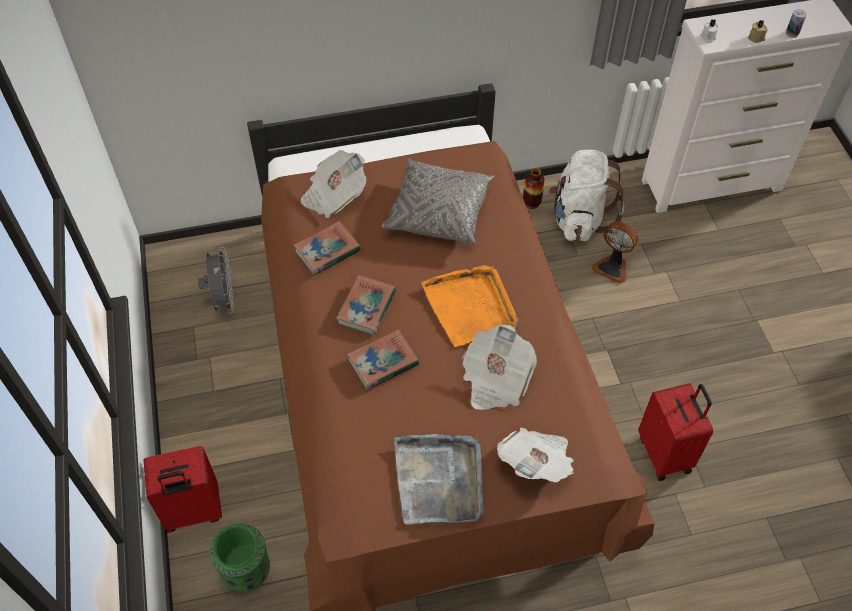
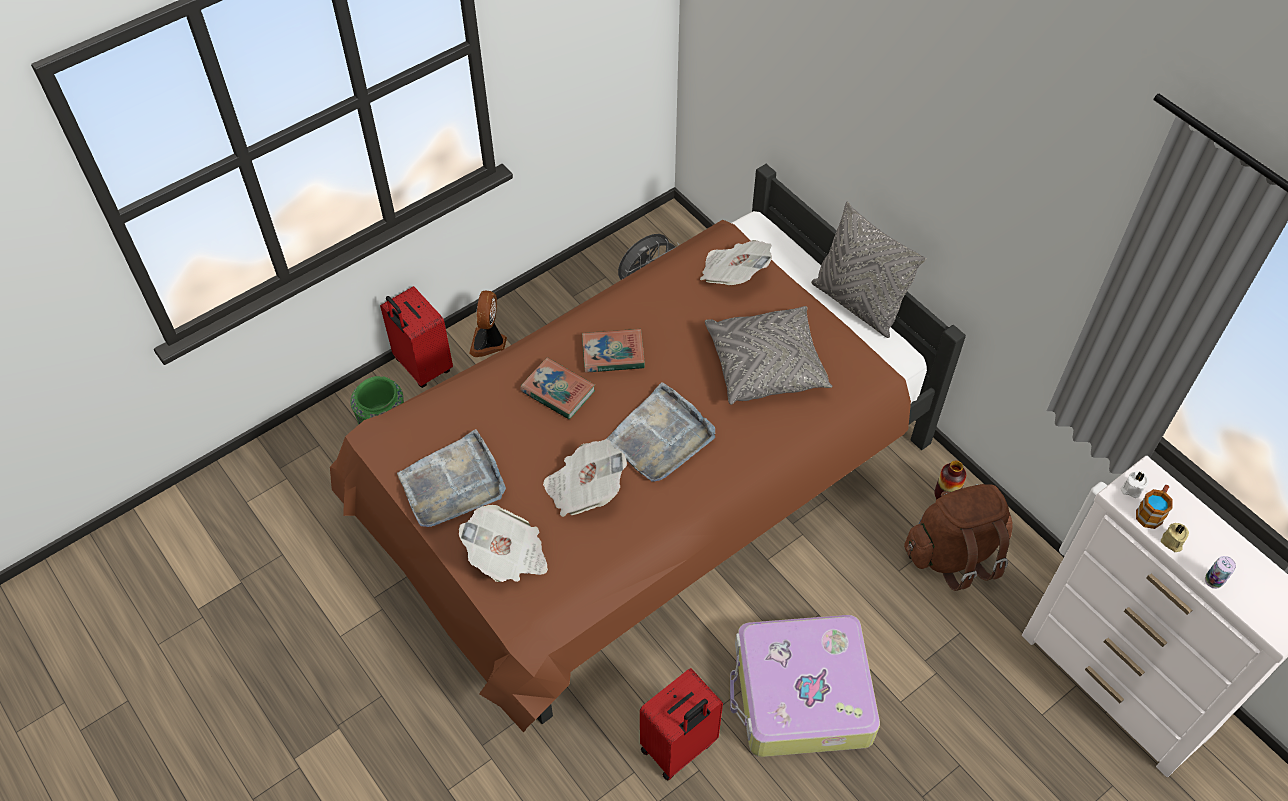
camera: 65 degrees right, 0 degrees up
book [294,221,361,275] -> none
orange tray [421,265,518,347] -> grey tray [606,382,715,482]
white backpack [549,150,625,241] -> brown backpack [904,484,1013,591]
fan [592,221,638,284] -> fan moved to [469,291,507,357]
none -> suitcase [730,615,880,757]
none -> grey pillow [811,202,926,338]
none -> mug [1136,485,1173,529]

